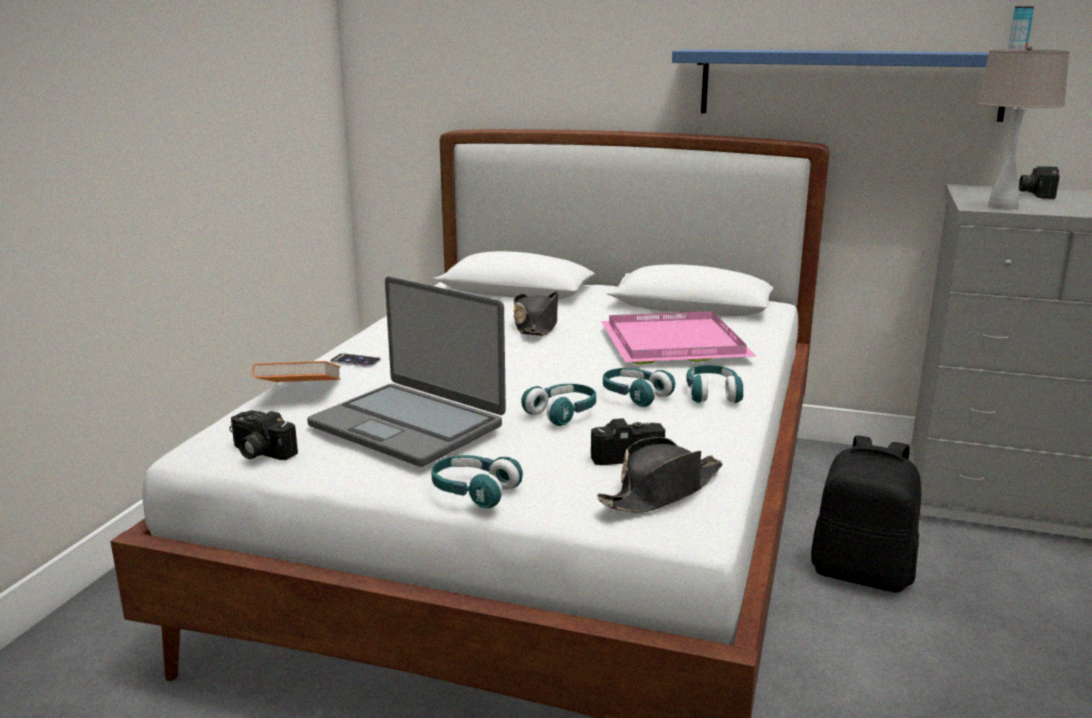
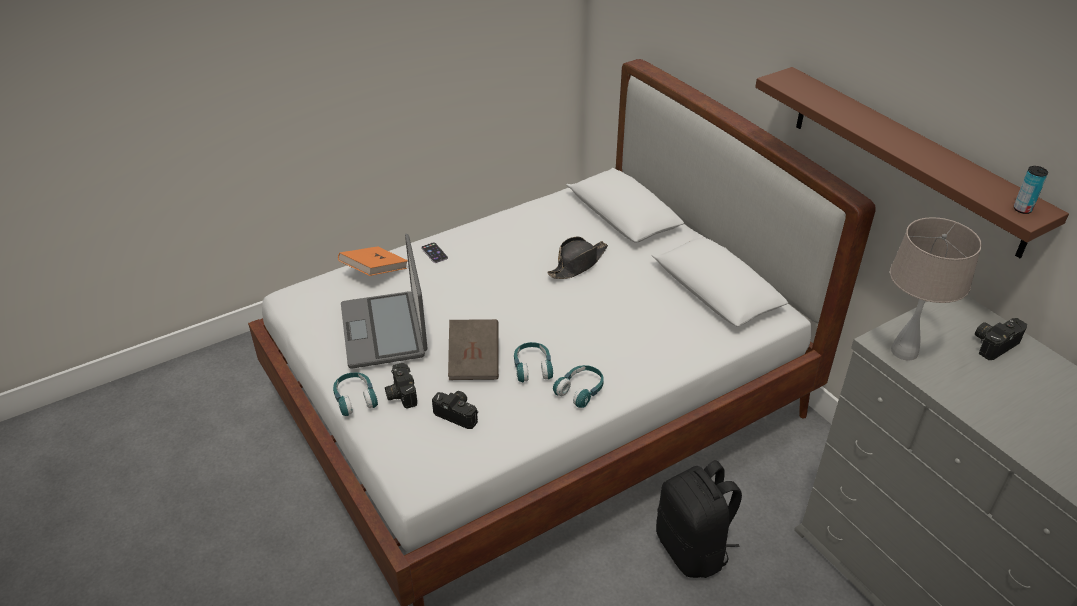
camera: 40 degrees right, 20 degrees up
camera [229,410,298,460] -> camera moved to [385,363,417,409]
turquoise headphones [521,384,596,426] -> brown book [448,319,499,380]
black hat [597,437,723,513] -> none
pink tray [601,311,756,365] -> none
blue shelf [672,49,1005,122] -> brown shelf [755,67,1069,258]

